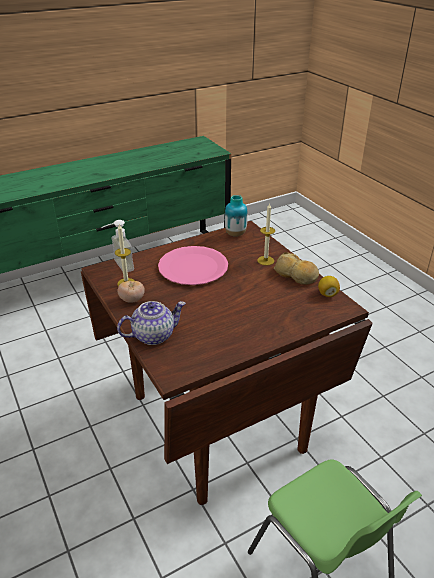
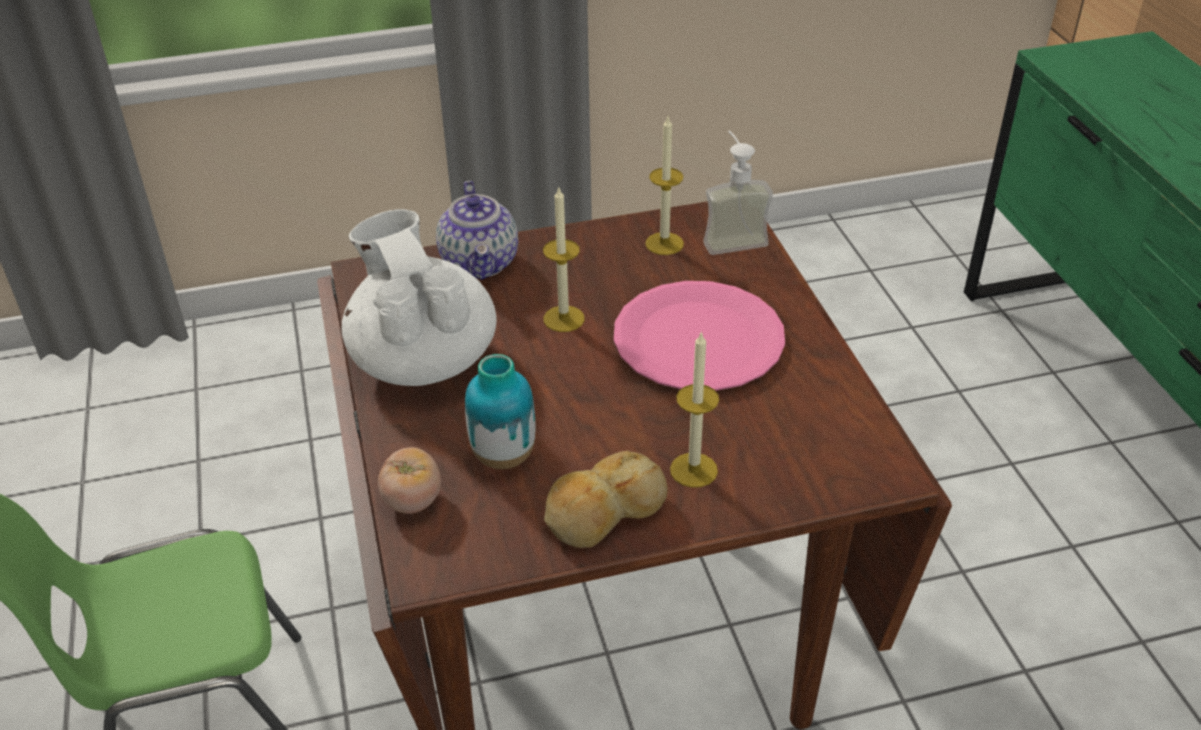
camera: 105 degrees right, 5 degrees up
tomato [117,281,145,303] -> tomato moved to [378,447,441,514]
vase [225,195,248,237] -> vase moved to [465,354,535,469]
lemon [318,276,340,297] -> none
none -> white teapot [342,209,497,386]
none -> candle [543,186,585,332]

